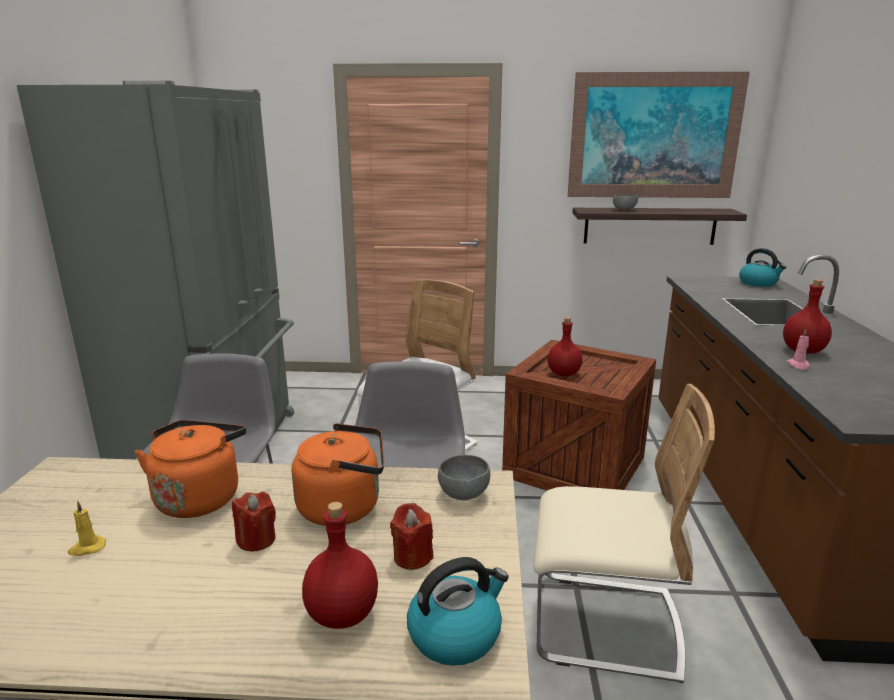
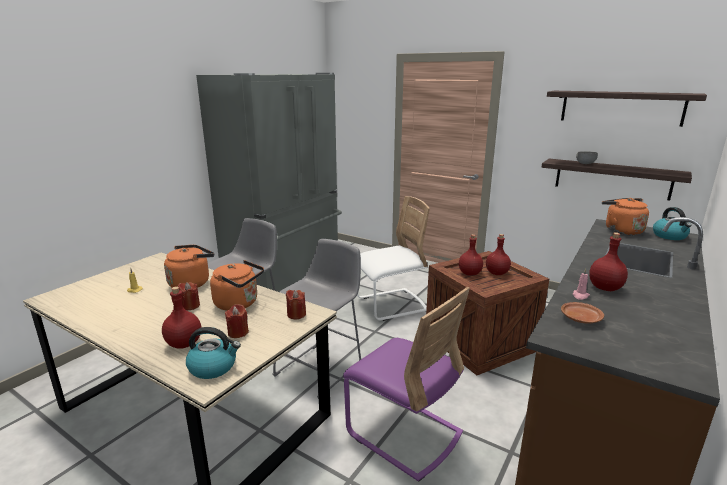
camera: 30 degrees right, 0 degrees up
grey bowl [438,455,490,500] -> red candle [286,290,306,319]
beige chair [533,384,715,683] -> purple chair [343,287,470,482]
picture [568,72,750,198] -> shelf [547,91,707,127]
none -> red bottle [486,234,511,275]
none -> brown plate [561,302,604,323]
none -> orange kettle [602,198,649,235]

